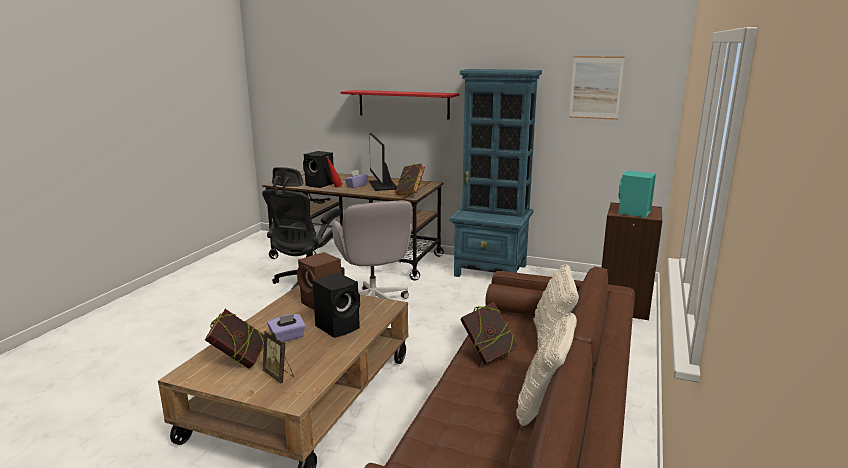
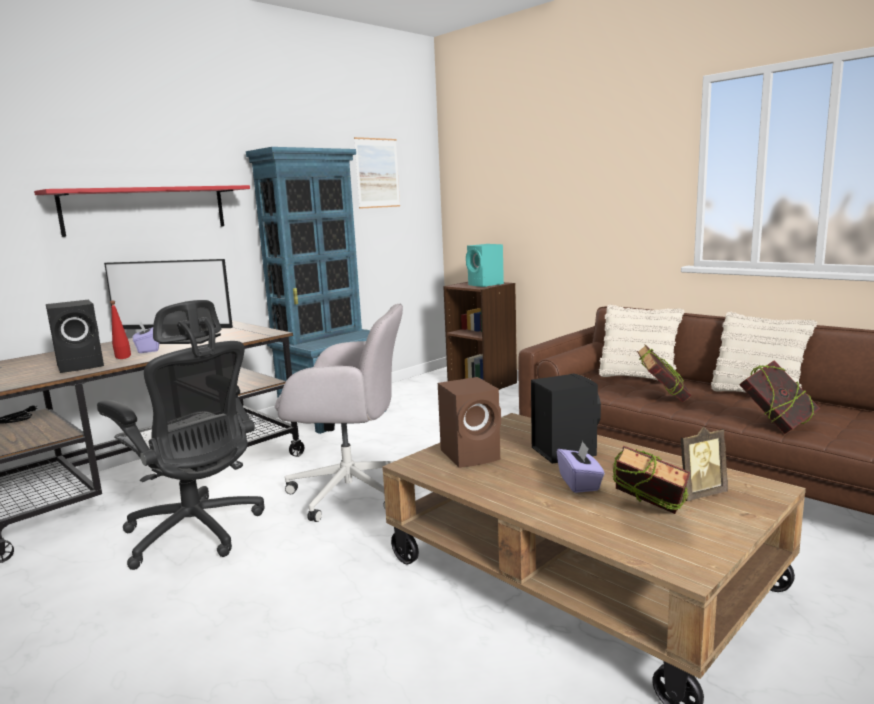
camera: 65 degrees left, 5 degrees down
book [396,163,425,195] -> book moved to [739,361,820,434]

